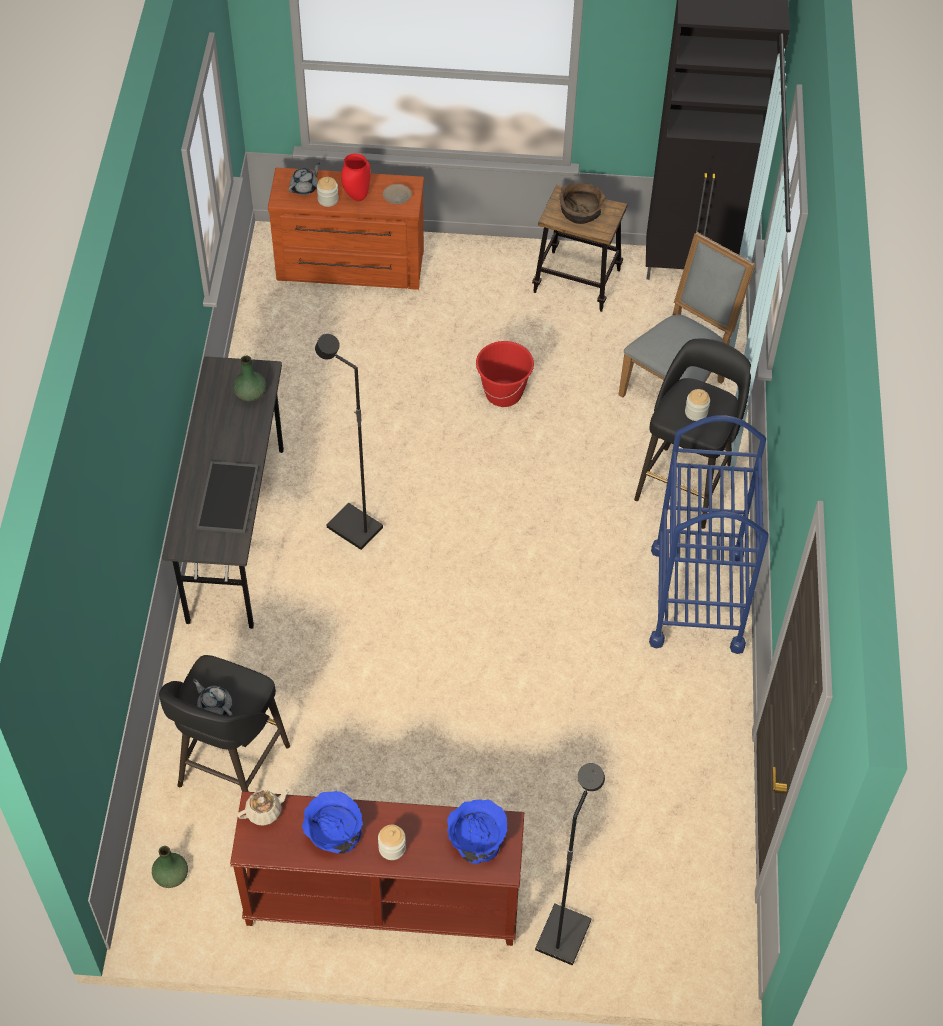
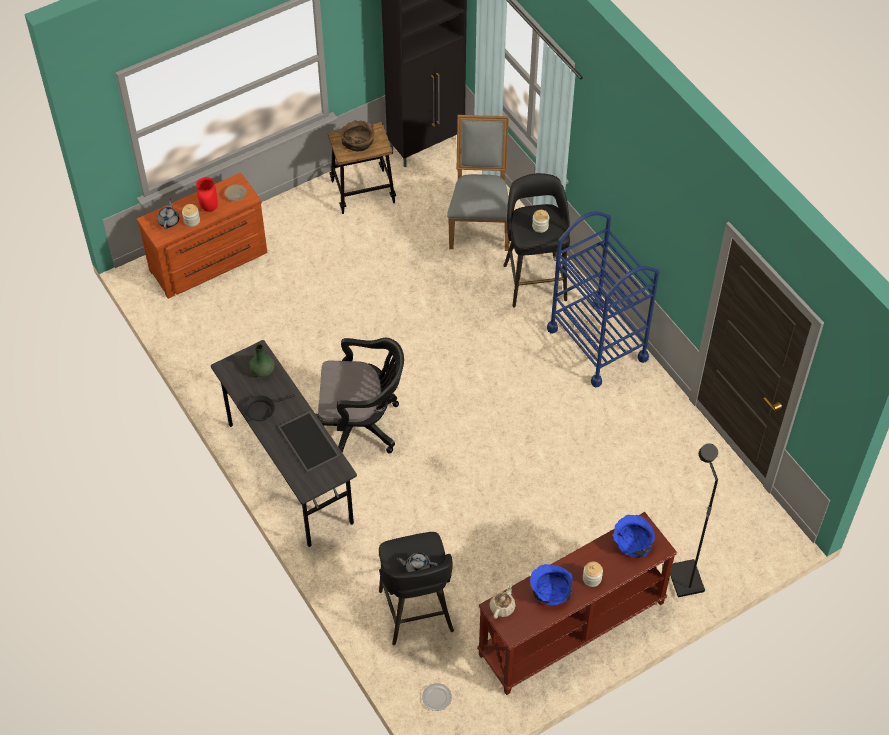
camera: 35 degrees left, 0 degrees up
green vase [152,846,188,888] -> plate [422,683,452,711]
black floor lamp [315,334,383,550] -> black office chair [316,338,404,453]
red bucket [476,341,534,407] -> none
none -> black frying pan [244,394,295,421]

